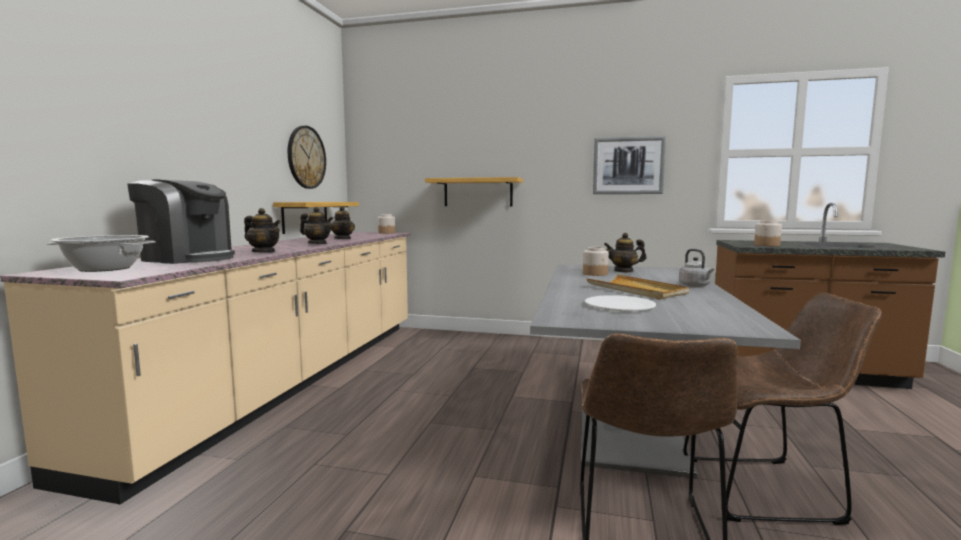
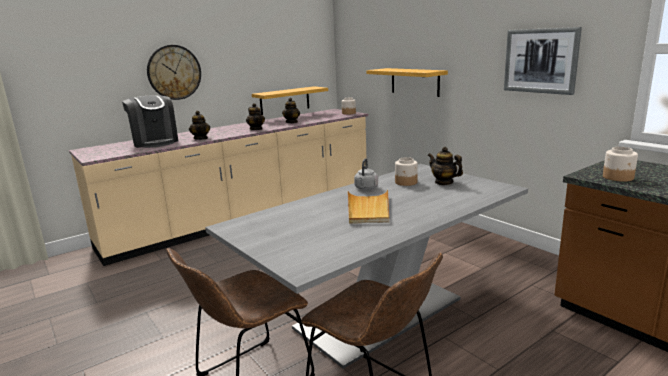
camera: 40 degrees right, 10 degrees up
cooking pot [46,235,156,272] -> none
wall clock [288,126,326,189] -> wall clock moved to [147,45,201,100]
white plate [585,295,656,311] -> none
grey kettle [679,249,714,287] -> grey kettle moved to [354,158,378,190]

